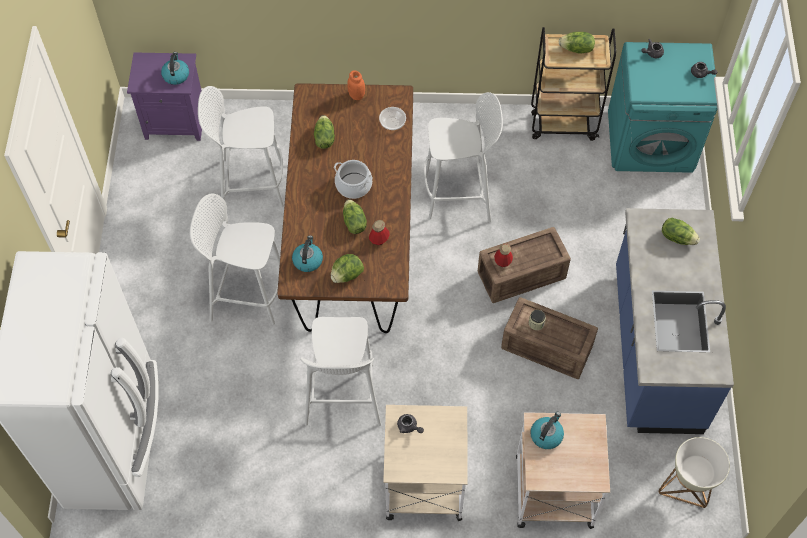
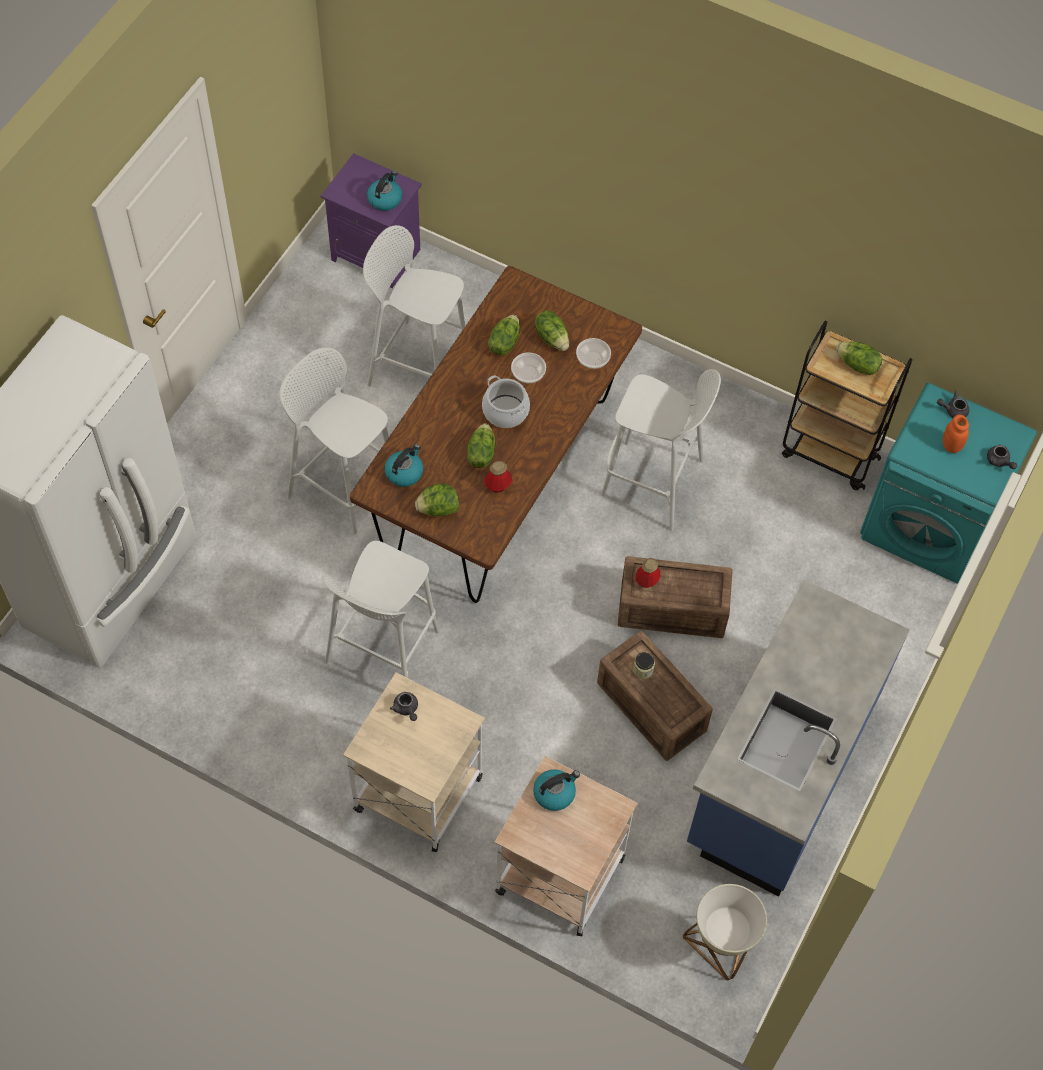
camera: 25 degrees right, 0 degrees up
orange jar [347,70,365,100] -> orange jar moved to [943,415,969,453]
lettuce [662,218,700,245] -> lettuce moved to [535,311,569,351]
none -> bowl [511,352,546,383]

